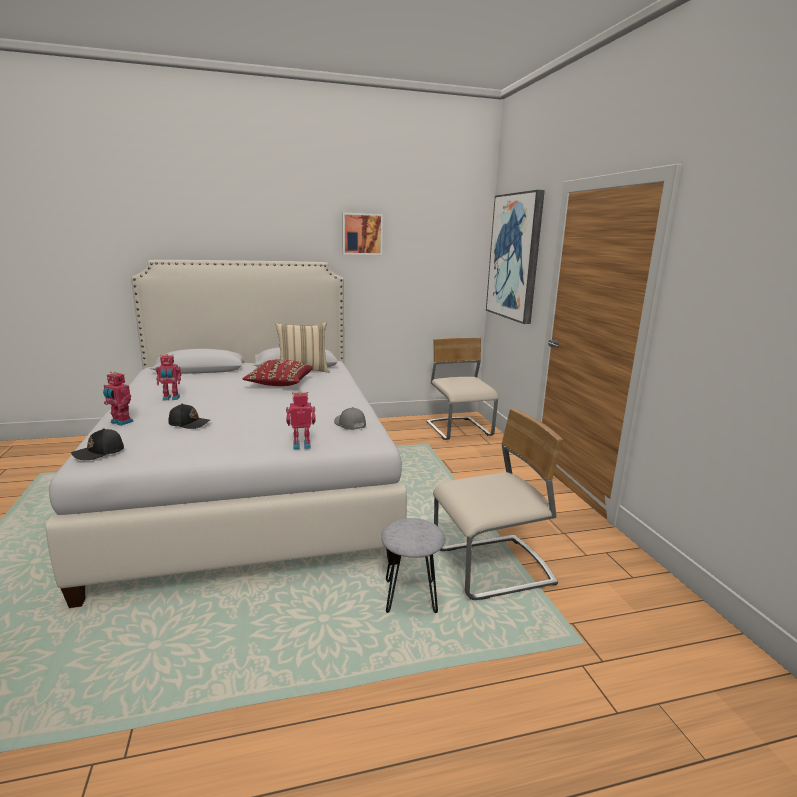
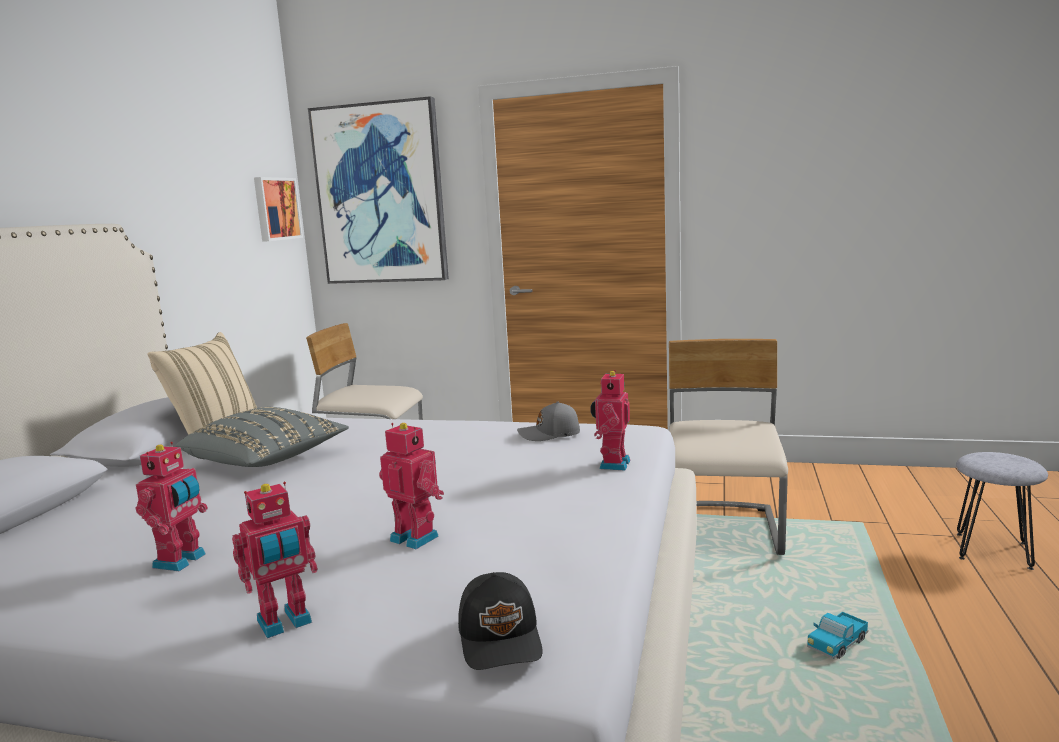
camera: 60 degrees left, 5 degrees down
black cap [168,404,210,429] -> toy robot [379,423,444,549]
red pillow [242,360,313,386] -> grey pillow [176,407,349,467]
picture [342,213,383,255] -> picture moved to [254,177,303,242]
grey stool [381,518,445,613] -> grey stool moved to [956,452,1048,570]
none -> toy truck [807,612,868,659]

